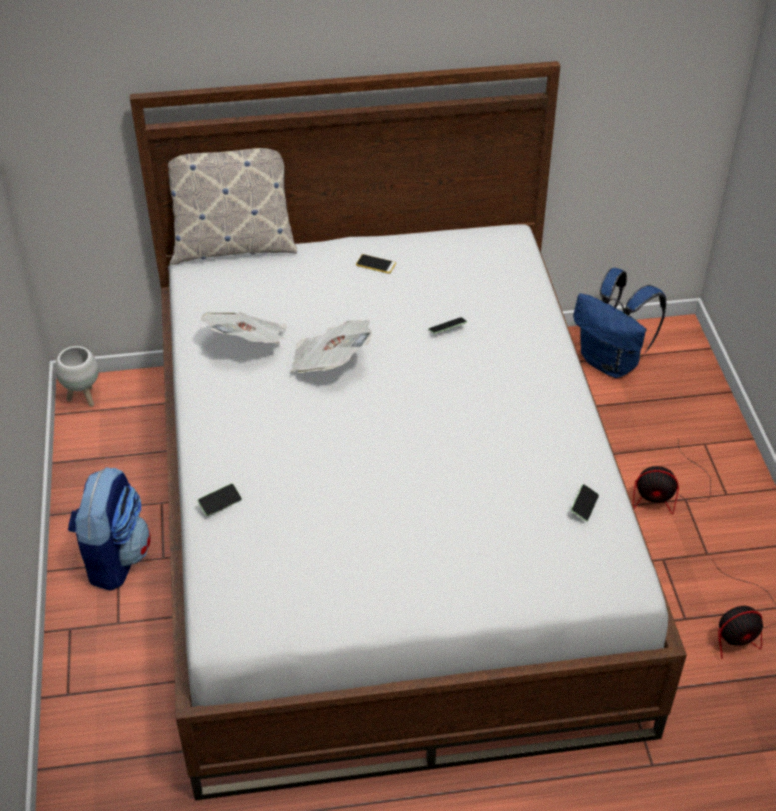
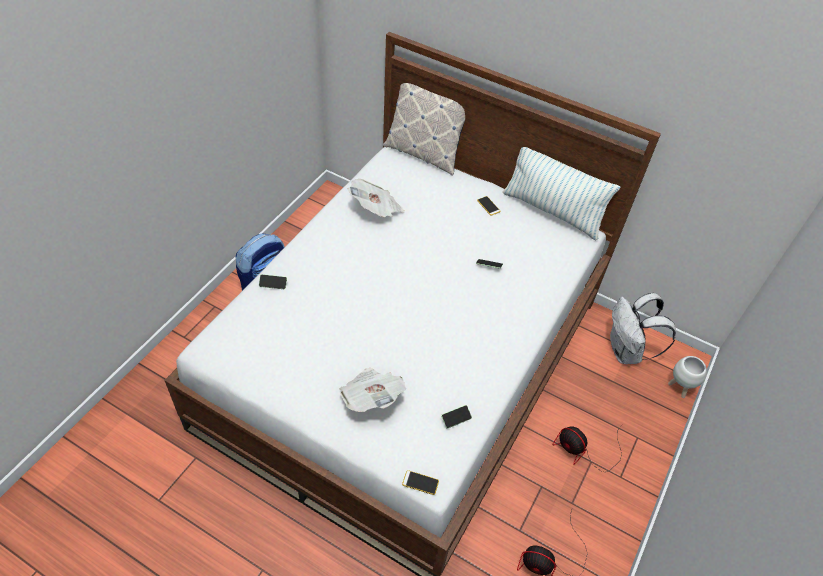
camera: 35 degrees right, 5 degrees up
white planter [55,346,99,407] -> white planter moved to [668,356,707,398]
newspaper [291,320,372,373] -> newspaper moved to [339,368,406,412]
blue backpack [573,268,666,378] -> white backpack [610,293,676,364]
none -> phone [402,470,439,495]
none -> pillow [503,147,620,241]

